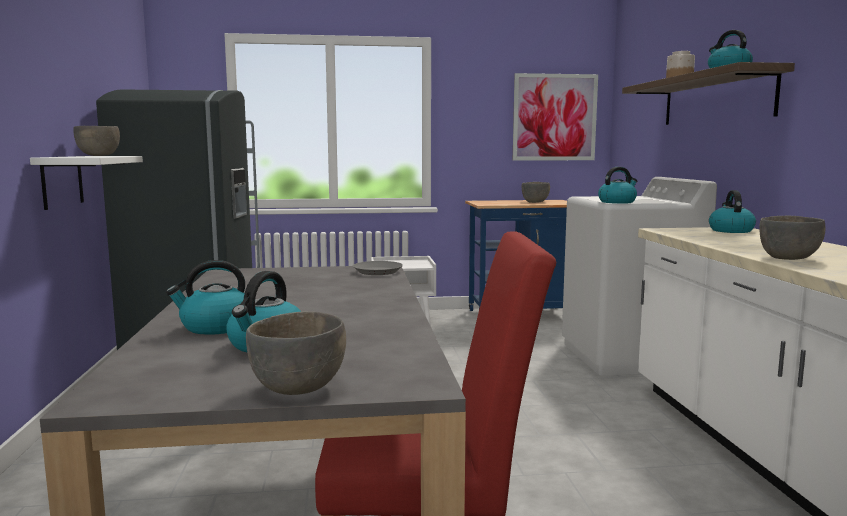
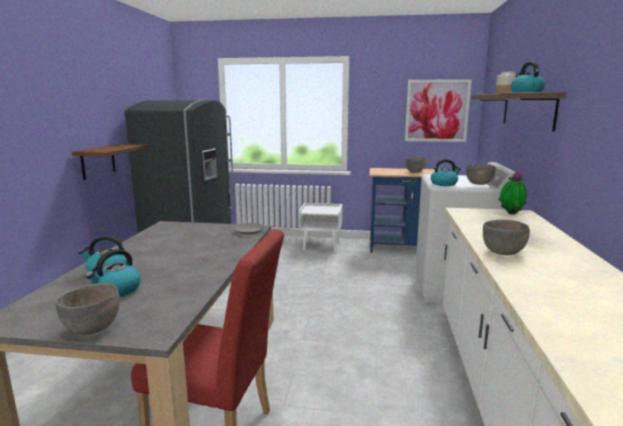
camera: 15 degrees right, 5 degrees up
white shelf [30,156,143,210] -> brown shelf [72,144,148,180]
grey bowl [73,126,120,156] -> grey bowl moved to [466,165,495,185]
kettle [709,190,756,233] -> potted plant [498,171,527,215]

